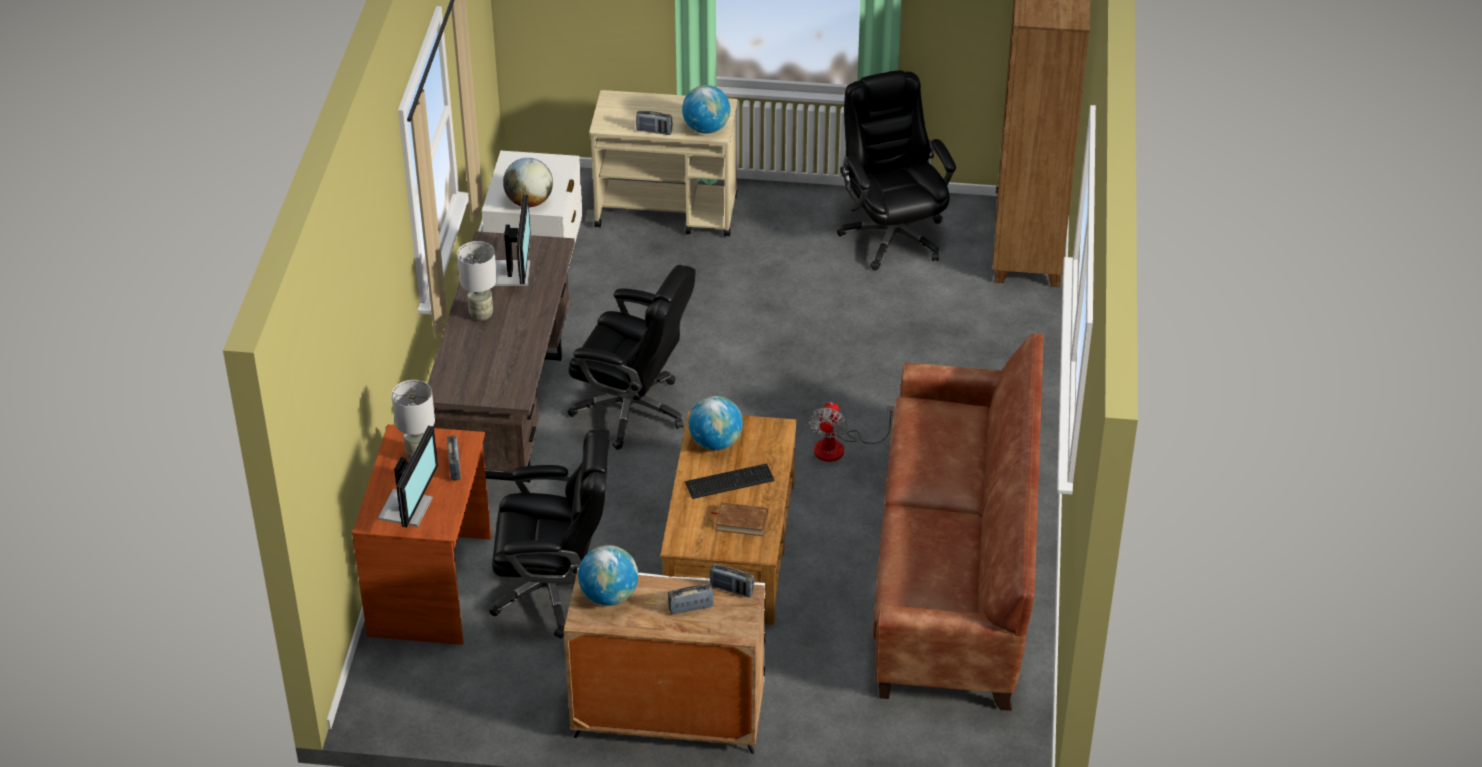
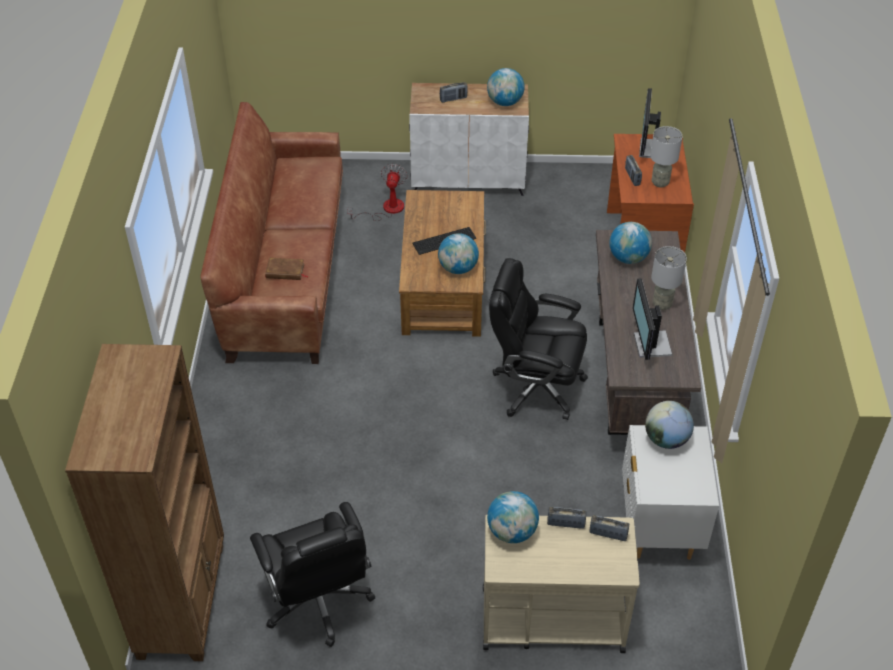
camera: 175 degrees right, 5 degrees up
black office chair [489,429,610,639] -> none
radio [710,563,754,597] -> radio moved to [589,515,629,541]
brown book [711,502,768,536] -> brown book moved to [265,258,308,280]
fan [809,402,895,462] -> fan moved to [347,164,408,221]
none -> globe [609,222,652,264]

